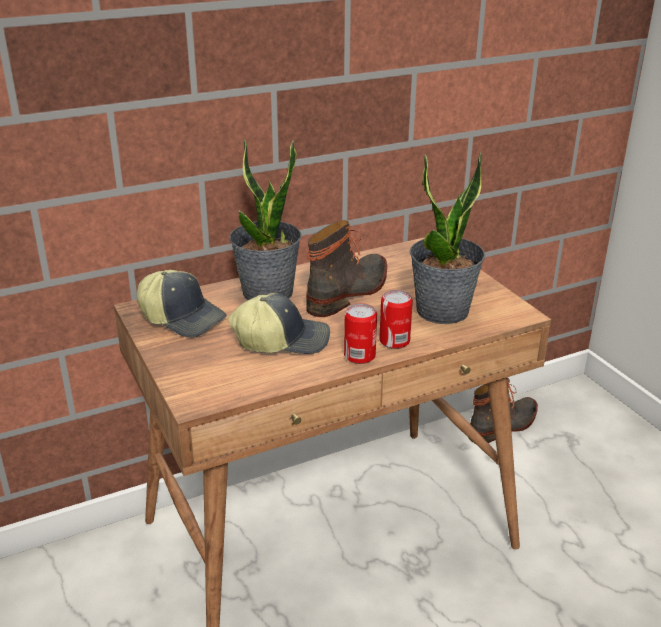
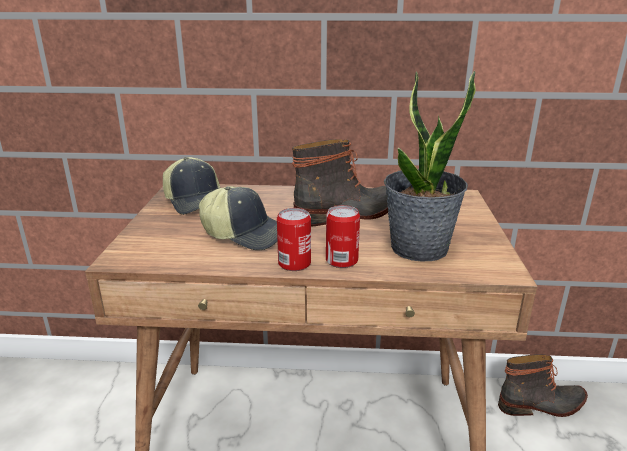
camera: 30 degrees right, 5 degrees down
potted plant [229,139,301,300] -> none

